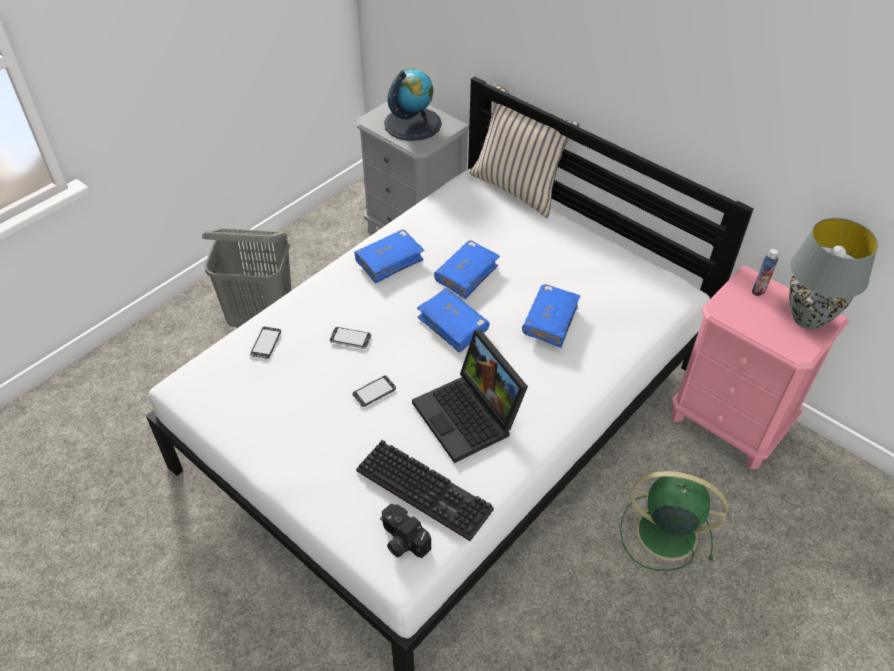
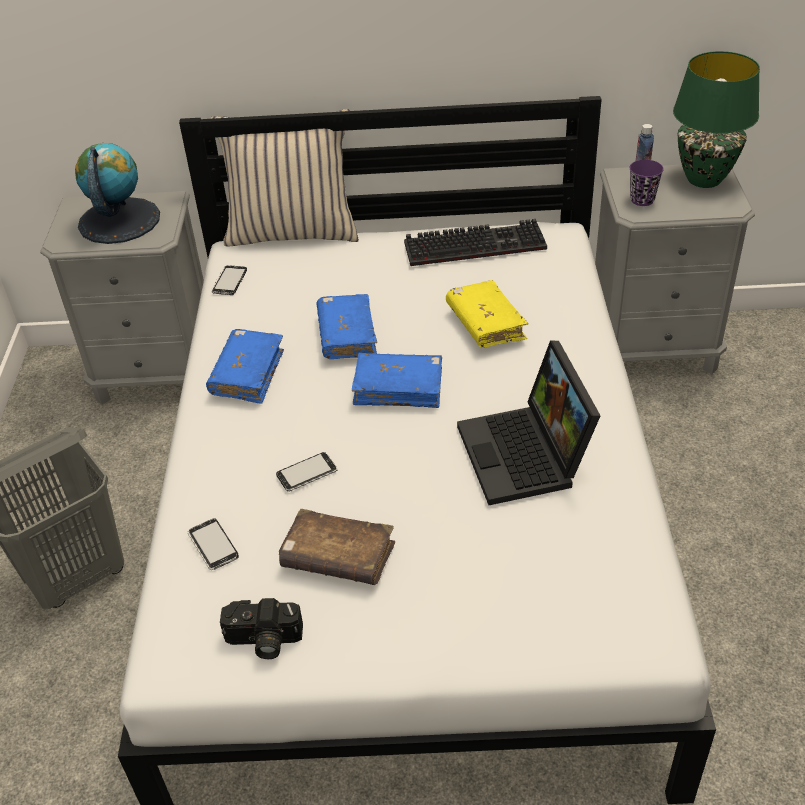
camera: 40 degrees left, 5 degrees down
phone [352,375,396,407] -> phone moved to [211,265,247,295]
keyboard [356,440,494,541] -> keyboard moved to [404,219,547,266]
camera [380,504,431,558] -> camera moved to [220,598,303,659]
laptop [412,329,528,463] -> laptop turned 60 degrees clockwise [457,341,601,505]
blue book [522,284,580,348] -> yellow book [446,280,528,348]
green fan [620,471,728,571] -> none
pink nightstand [671,266,849,469] -> grey nightstand [595,165,755,374]
grey table lamp [789,218,878,329] -> green table lamp [673,51,760,188]
none -> brown book [279,509,395,585]
none -> purple cup [630,160,664,206]

